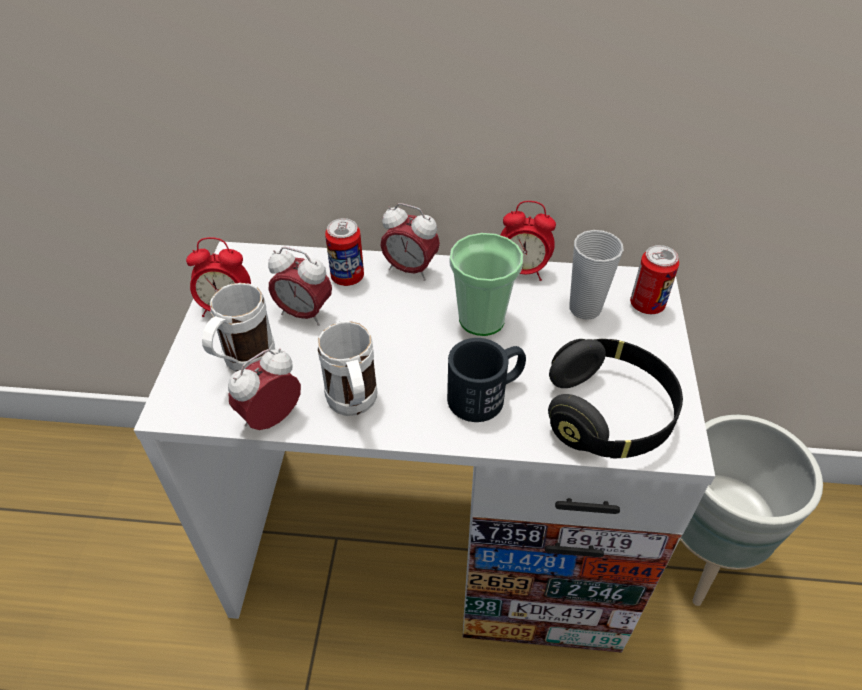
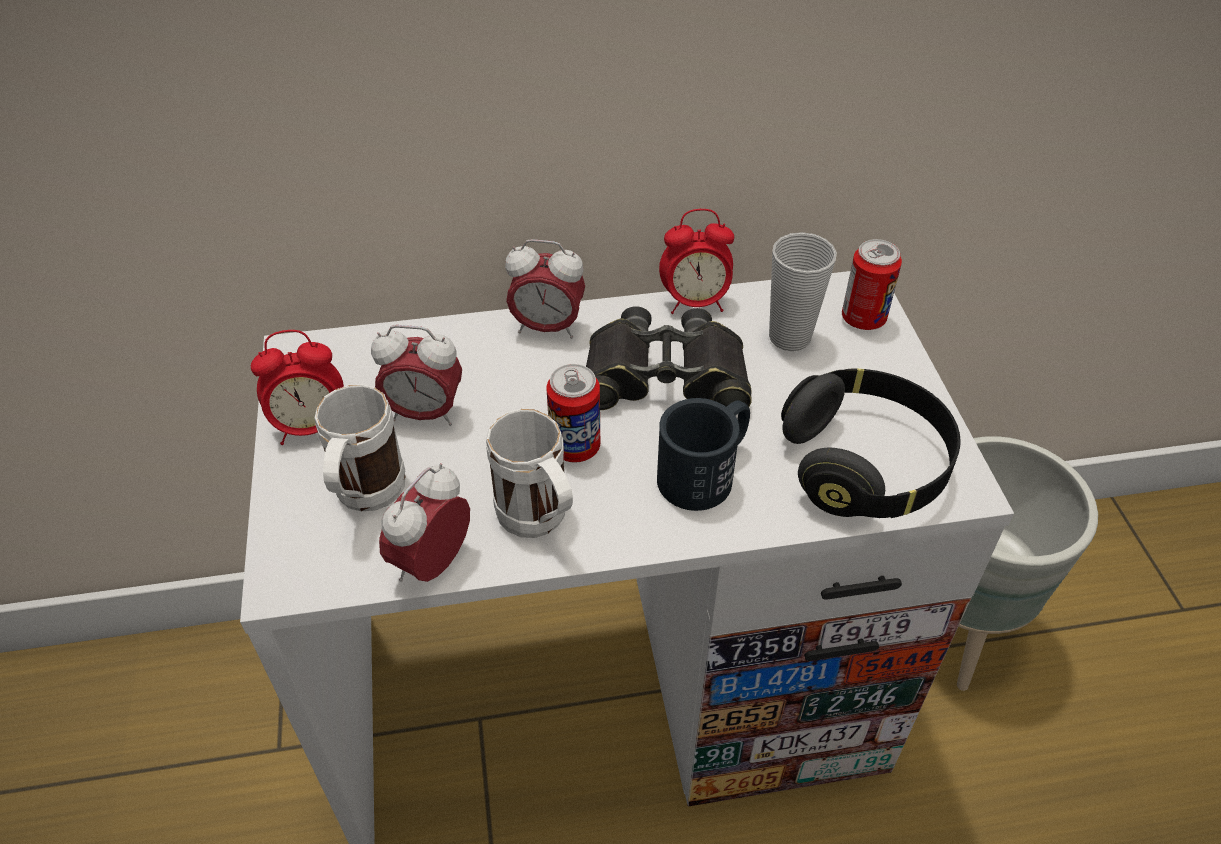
camera: 15 degrees left, 0 degrees up
can [325,218,364,286] -> can moved to [546,364,600,462]
cup [450,233,523,336] -> black binoculars [586,306,752,410]

